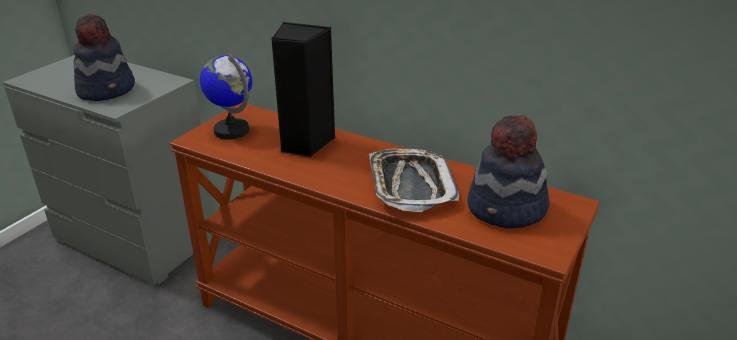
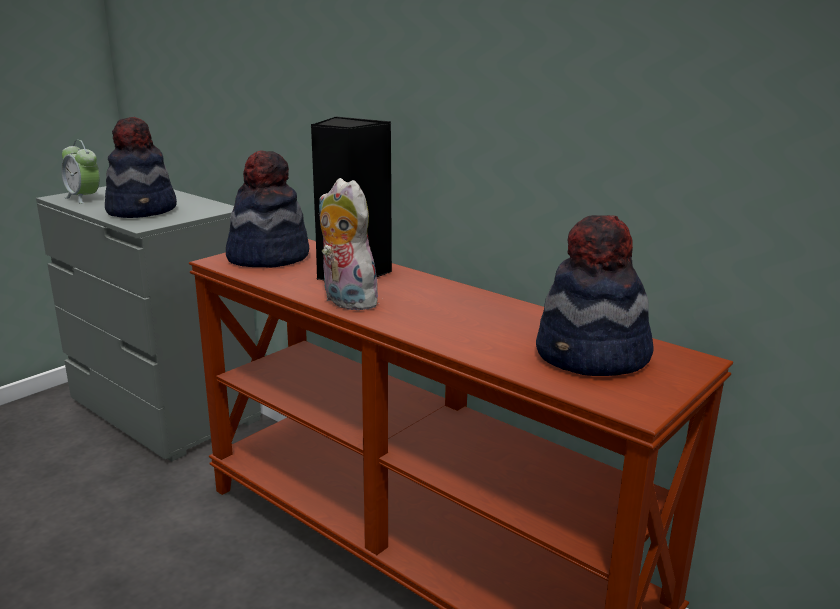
camera: 10 degrees right, 10 degrees down
globe [200,54,252,139] -> hat [226,151,309,268]
tray [369,149,459,212] -> none
none -> alarm clock [61,140,100,204]
none -> plush toy [319,178,379,311]

